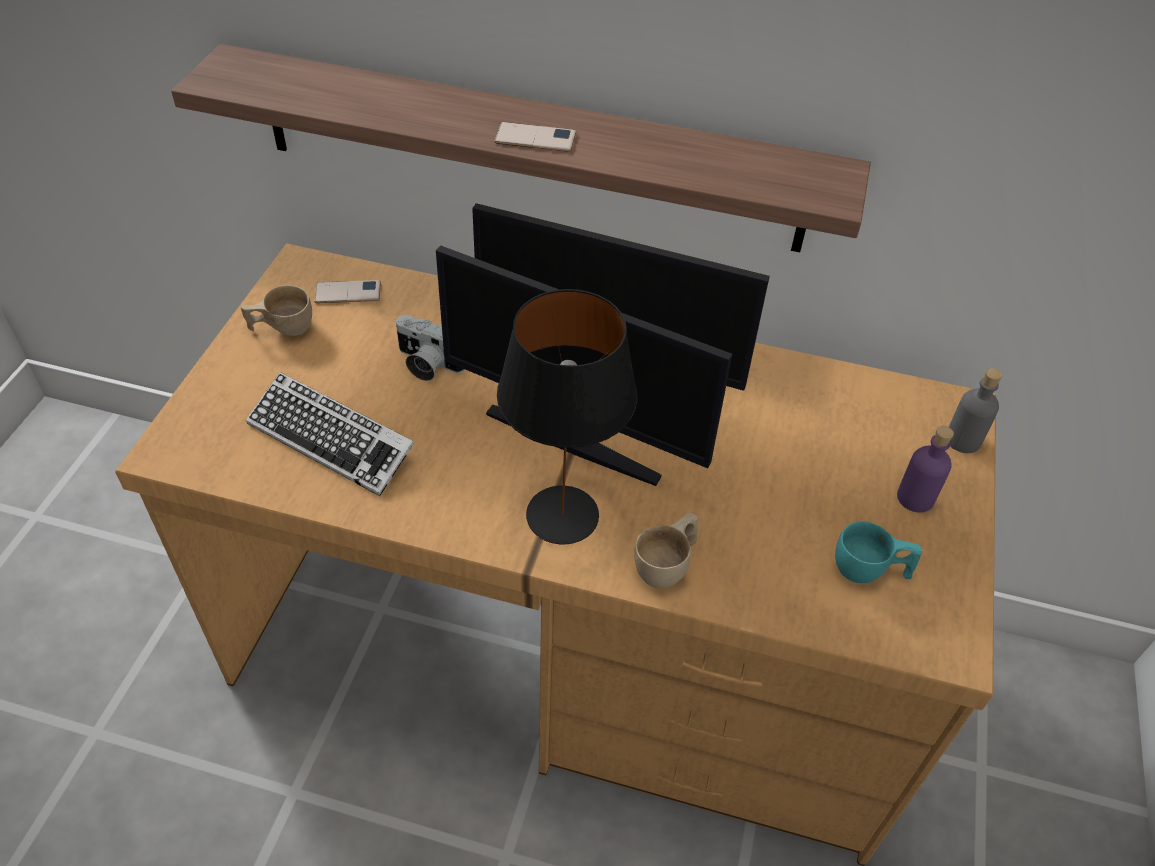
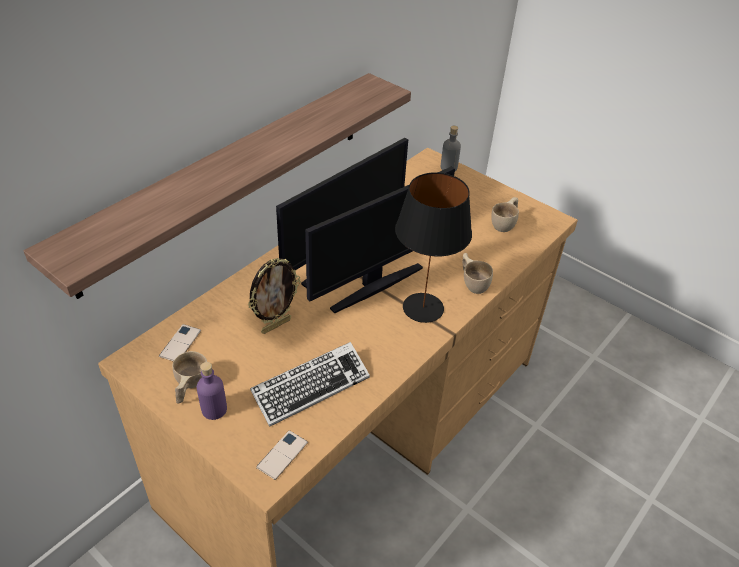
camera: 65 degrees left, 5 degrees down
camera [396,315,465,381] -> picture frame [248,258,301,334]
phone [494,122,576,152] -> phone moved to [256,430,308,480]
turquoise cup [835,521,922,583] -> beige cup [491,197,519,232]
purple bottle [897,426,954,513] -> purple bottle moved to [197,362,227,420]

